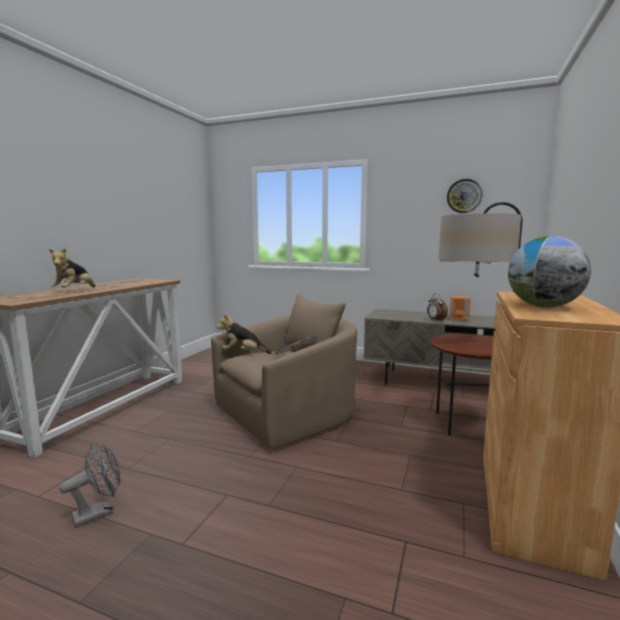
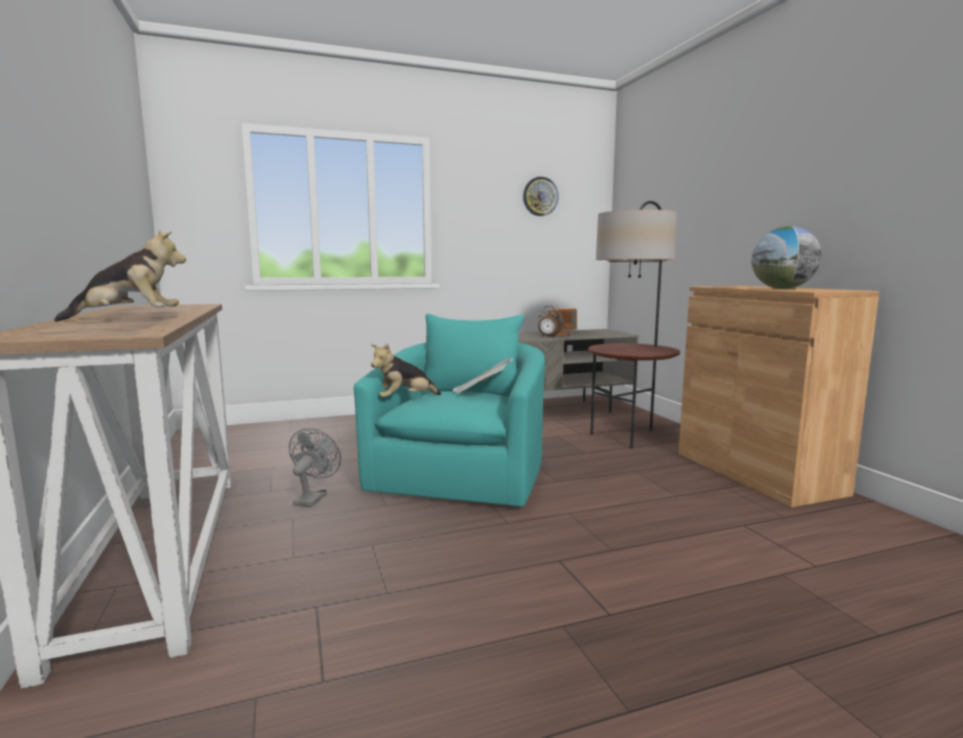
camera: 40 degrees left, 0 degrees up
plush toy [49,247,95,288] -> plush toy turned 75 degrees counterclockwise [54,230,186,321]
grey fan [59,442,121,527] -> grey fan moved to [289,428,341,507]
beige armchair [211,294,357,449] -> turquoise armchair [354,314,545,507]

